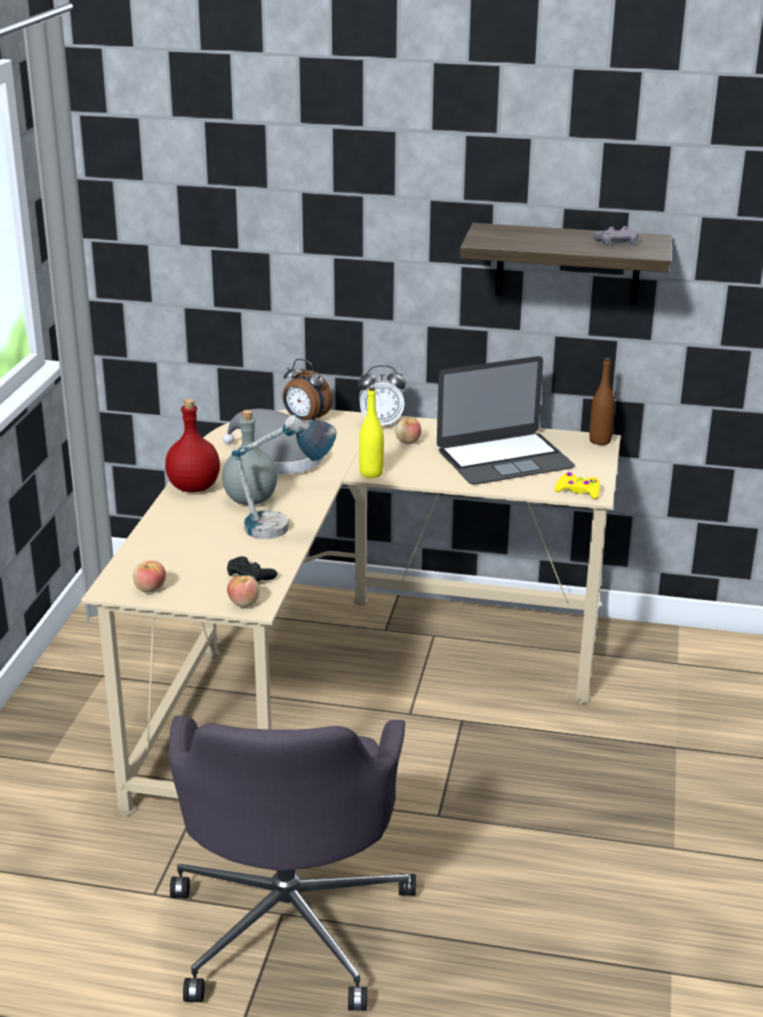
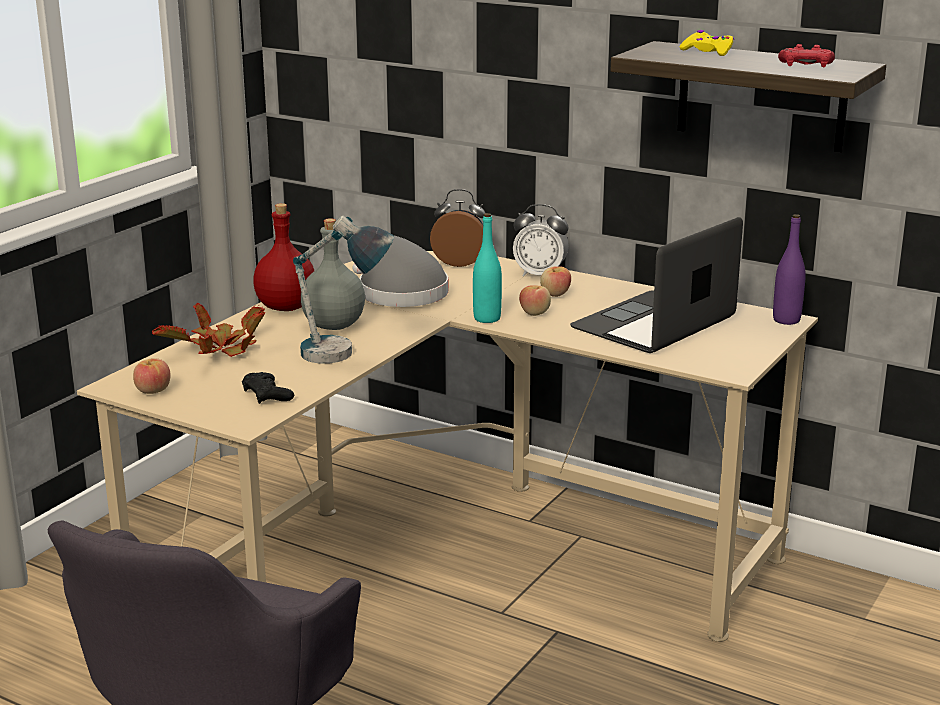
camera: 20 degrees right, 5 degrees down
apple [227,575,260,607] -> apple moved to [519,285,551,316]
alarm clock [282,359,333,421] -> alarm clock turned 135 degrees clockwise [430,189,485,267]
yellow bottle [359,387,384,478] -> turquoise bottle [473,213,502,323]
laptop [437,356,575,485] -> laptop turned 135 degrees clockwise [570,217,743,353]
yellow game controller [555,472,600,499] -> yellow game controller moved to [680,30,734,56]
brown bottle [589,358,615,445] -> purple bottle [773,214,806,325]
grey game controller [593,226,638,246] -> red game controller [778,44,835,67]
none -> potted plant [152,303,265,357]

